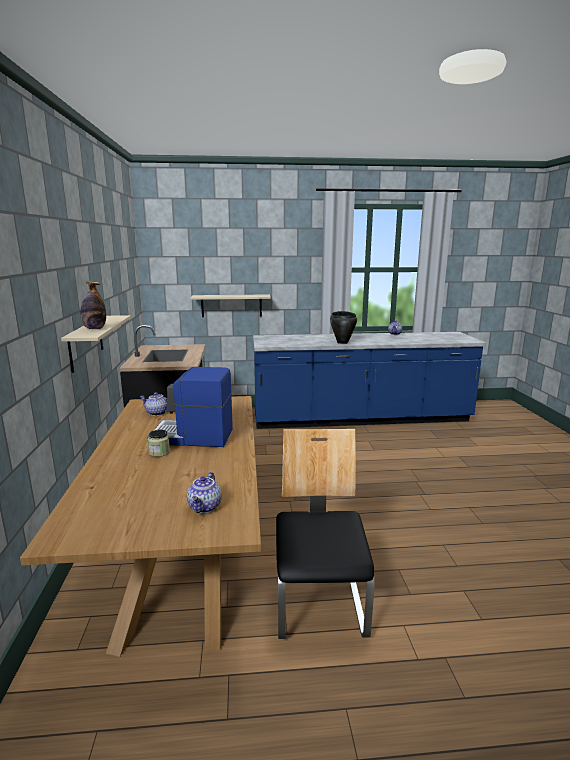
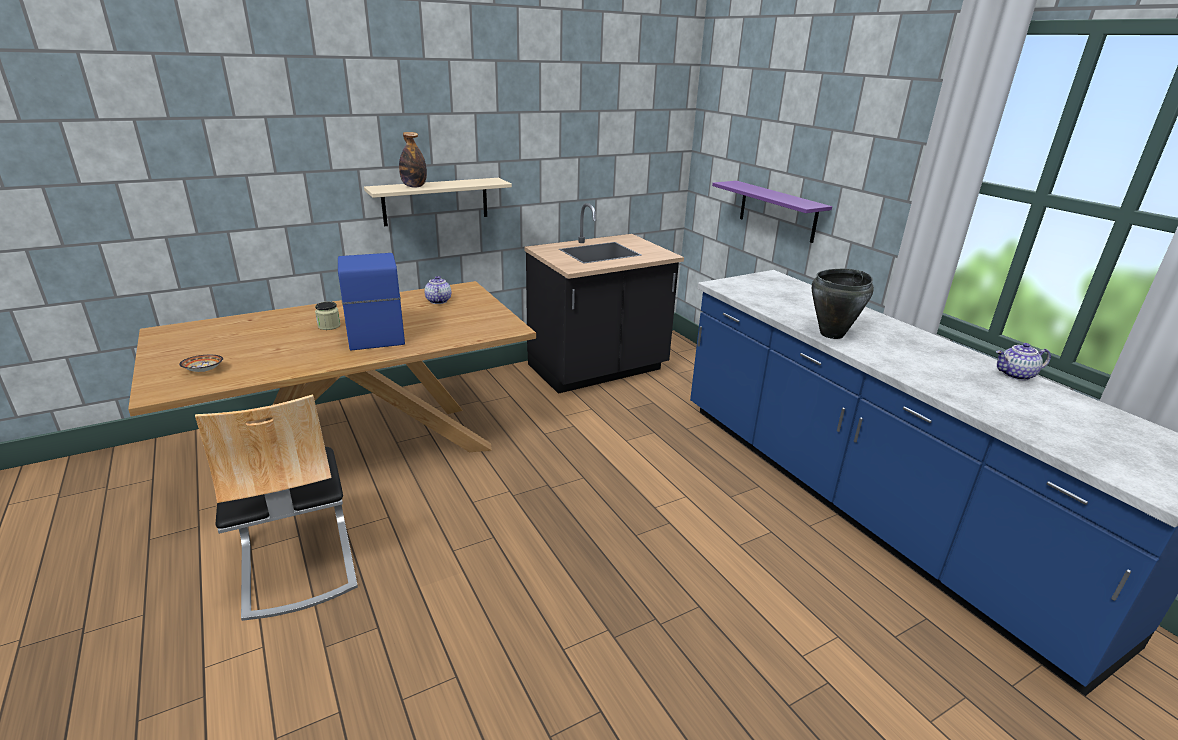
camera: 65 degrees right, 10 degrees up
teapot [187,472,222,513] -> bowl [179,355,223,372]
beige shelf [191,294,271,317] -> purple shelf [712,181,832,243]
chair [276,429,375,639] -> chair turned 90 degrees clockwise [195,394,358,621]

